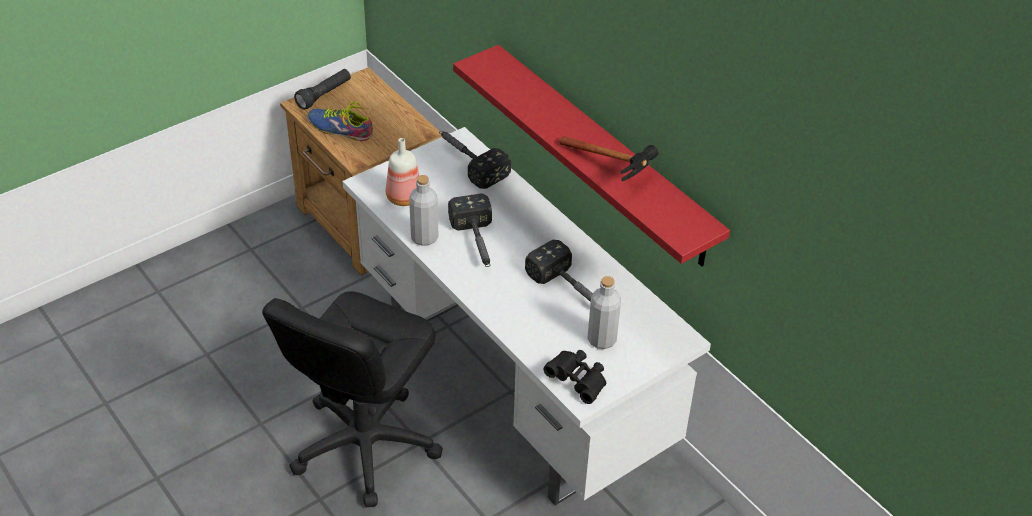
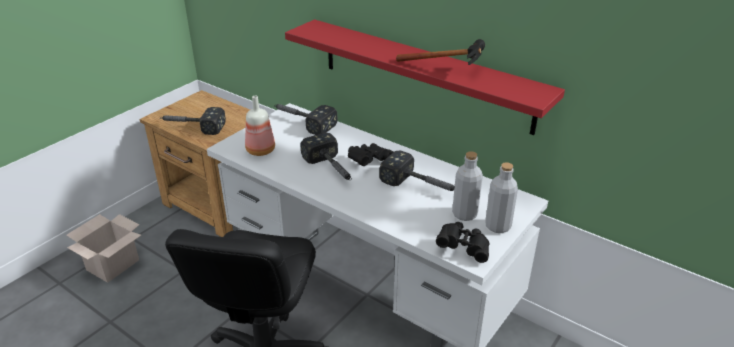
camera: 15 degrees left, 10 degrees down
black flashlight [294,69,351,110] -> none
shoe [307,102,373,141] -> hammer [160,107,226,135]
grey bottle [409,175,439,246] -> grey bottle moved to [485,162,518,233]
none -> cardboard box [66,214,141,283]
none -> black binoculars [348,143,393,166]

